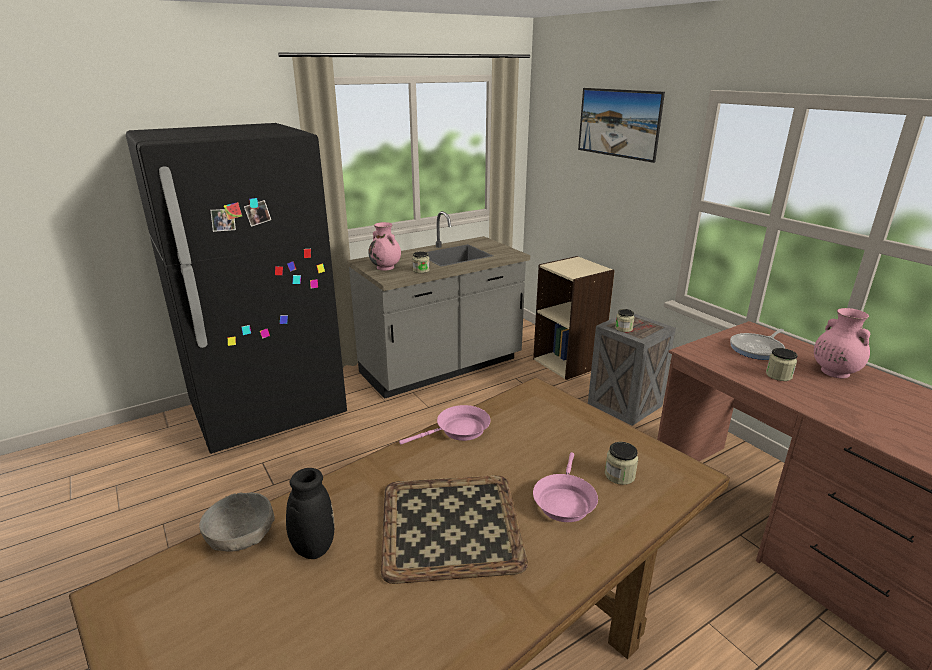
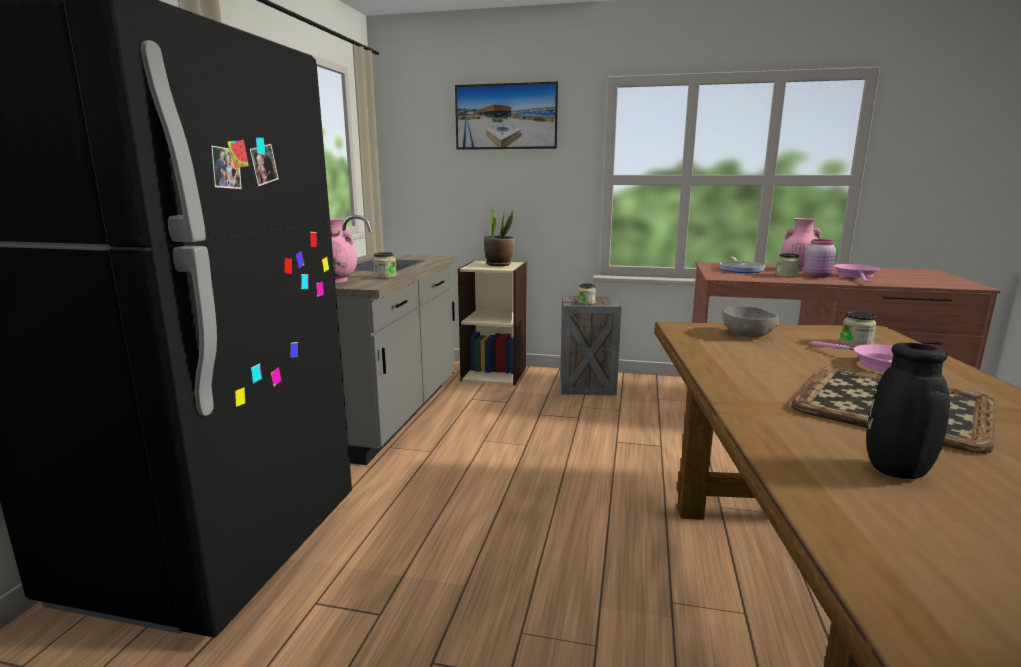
camera: 45 degrees left, 10 degrees down
grey bowl [199,492,275,552] -> grey bowl moved to [722,306,778,337]
pink frying pan [399,405,491,445] -> pink frying pan moved to [834,264,880,283]
none -> potted plant [484,207,515,266]
none -> pink jar [803,239,836,278]

